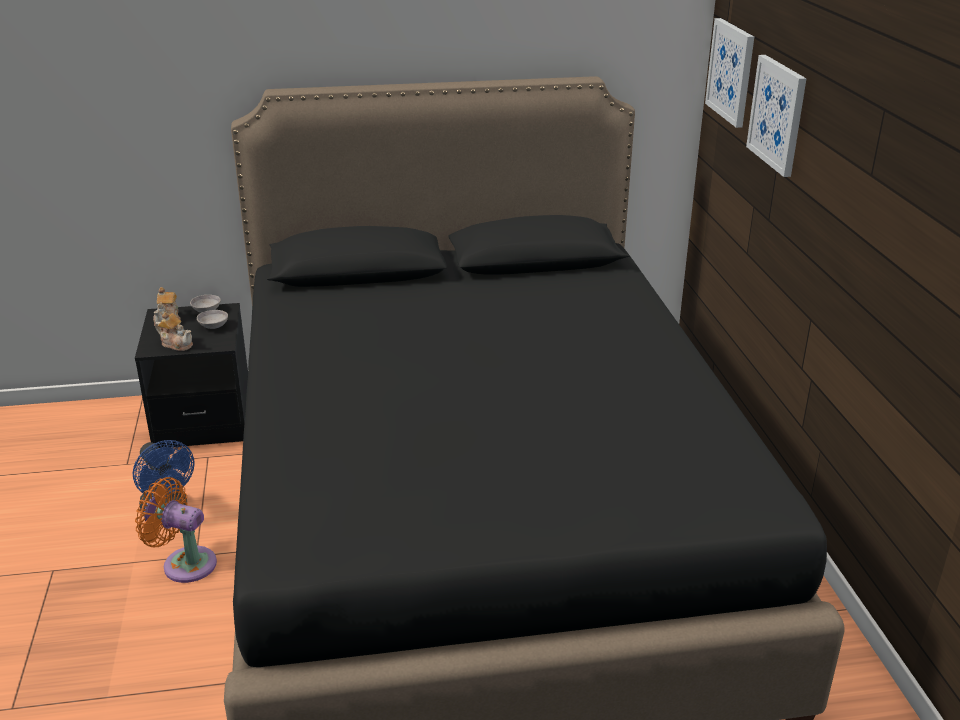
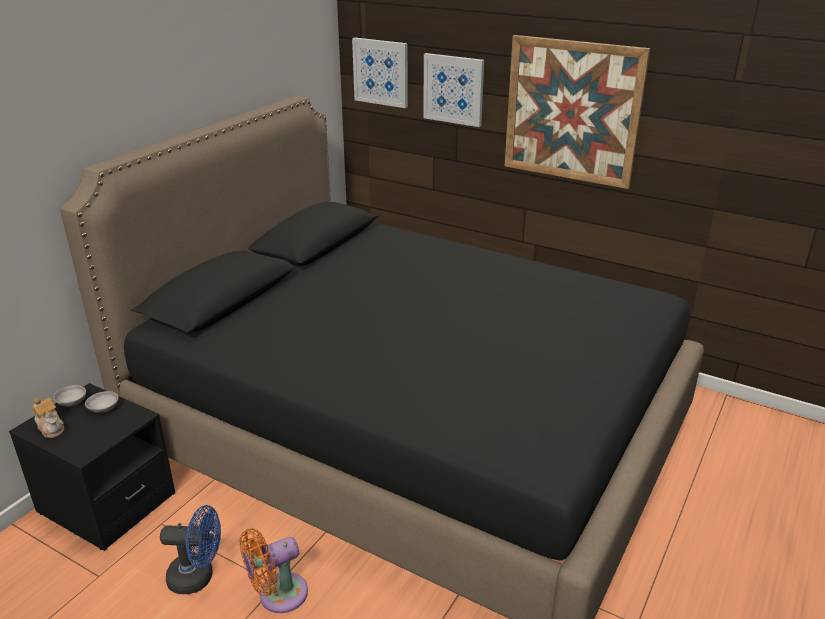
camera: 50 degrees left, 0 degrees up
teapot [155,312,193,351] -> none
none -> picture [505,35,651,189]

